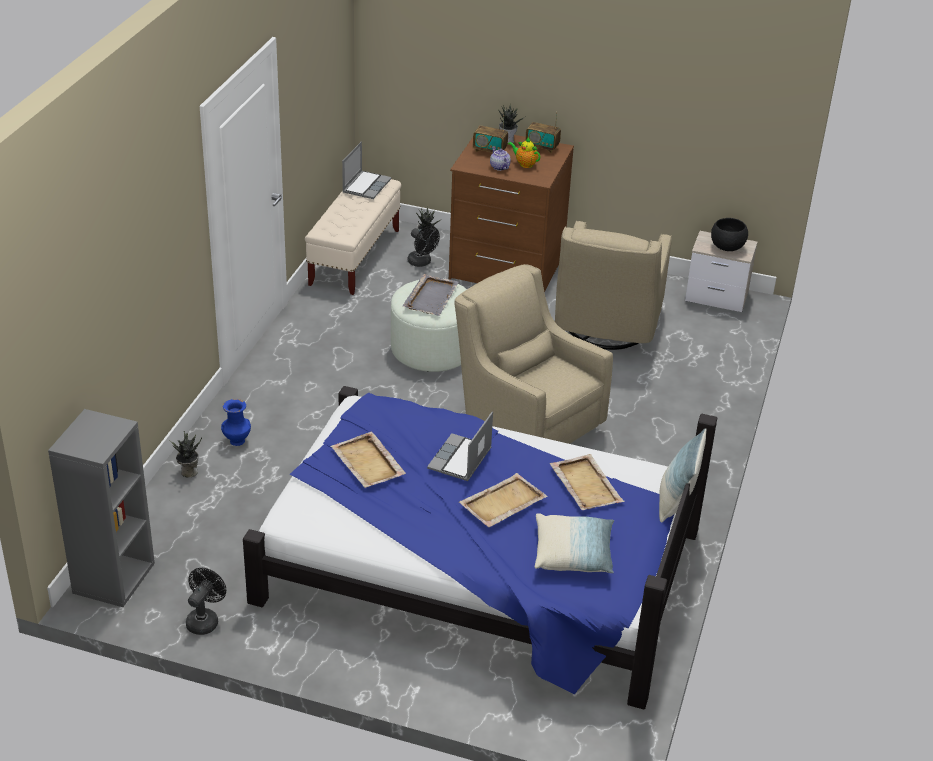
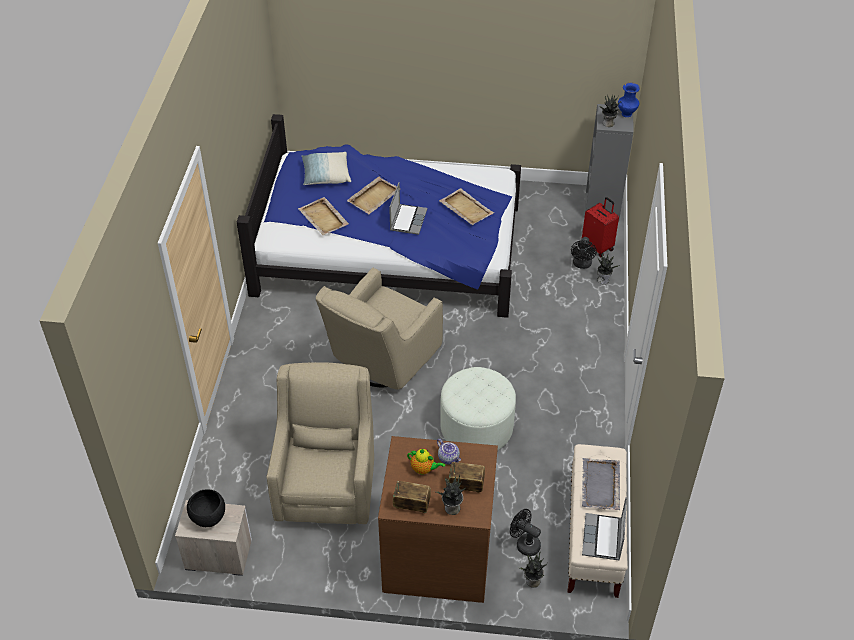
camera: 170 degrees right, 10 degrees up
black fan [186,568,226,635] -> black fan moved to [571,237,597,269]
blue vase [221,399,251,446] -> blue vase moved to [618,82,640,117]
grey tray [403,274,459,316] -> grey tray moved to [582,458,620,510]
beige armchair [454,264,613,444] -> beige armchair turned 90 degrees clockwise [316,268,443,390]
pillow [659,428,706,522] -> none
none -> red suitcase [582,197,619,257]
none -> potted plant [599,95,621,127]

